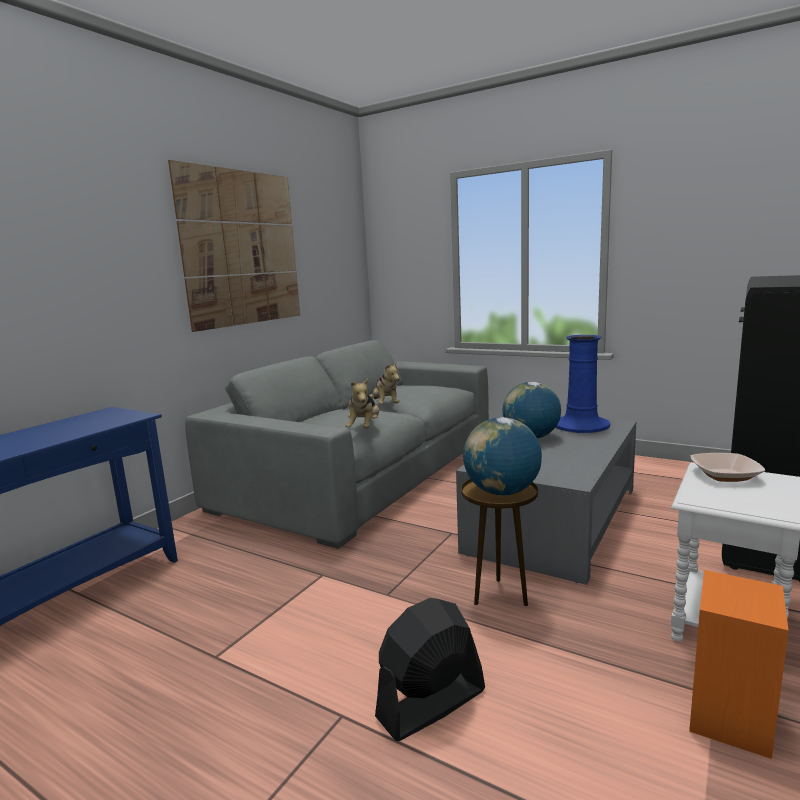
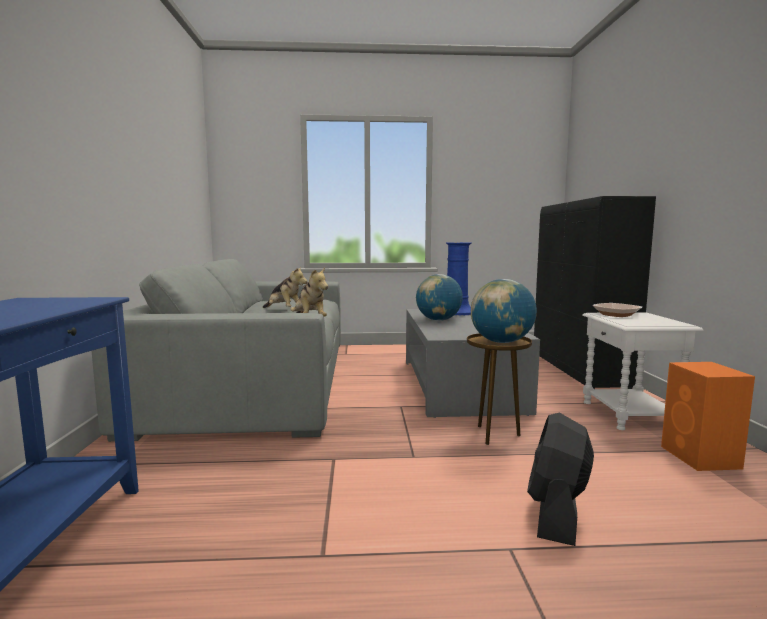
camera: 35 degrees left, 5 degrees down
picture [168,160,300,332] -> none

